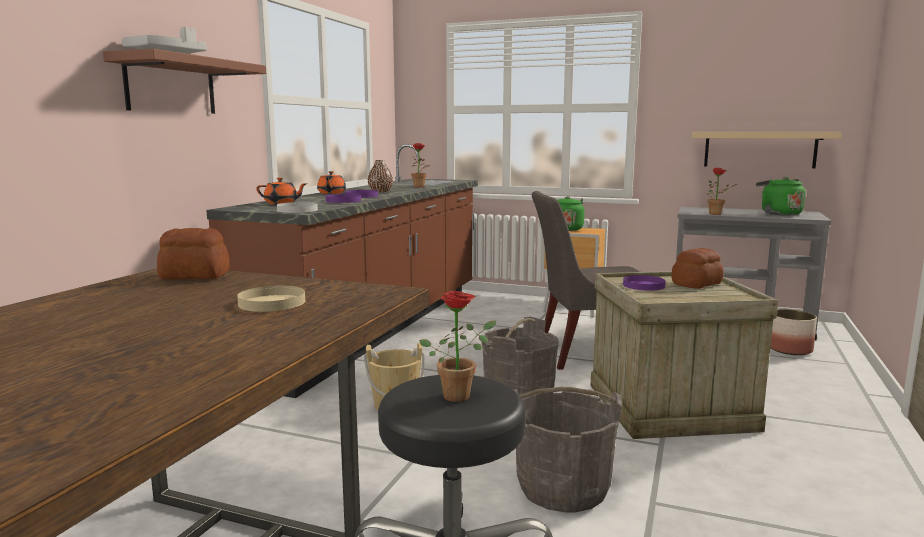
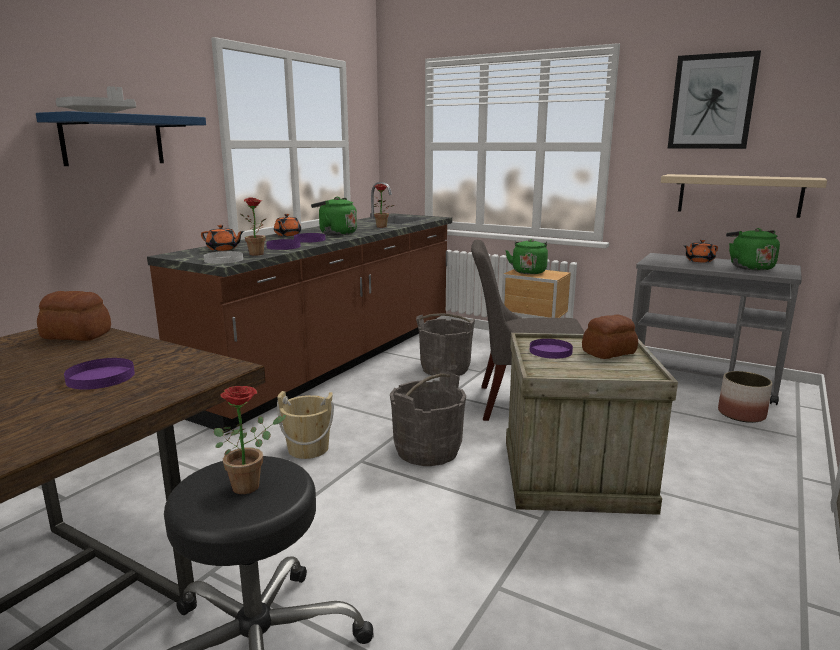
camera: 10 degrees right, 5 degrees up
brown shelf [103,49,266,114] -> blue shelf [36,111,206,166]
beige plate [237,286,305,312] -> purple plate [64,358,135,390]
brown vase [368,160,393,192] -> green kettle [311,197,357,235]
grey bucket [513,387,622,513] -> grey bucket moved to [416,313,475,376]
potted plant [707,168,737,215] -> potted plant moved to [239,198,266,255]
none -> picture [668,50,761,149]
none -> orange teapot [684,240,718,263]

